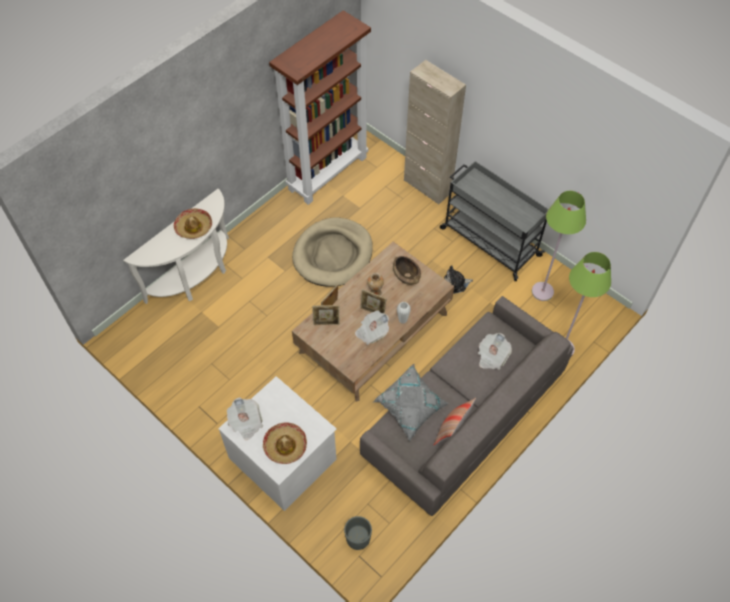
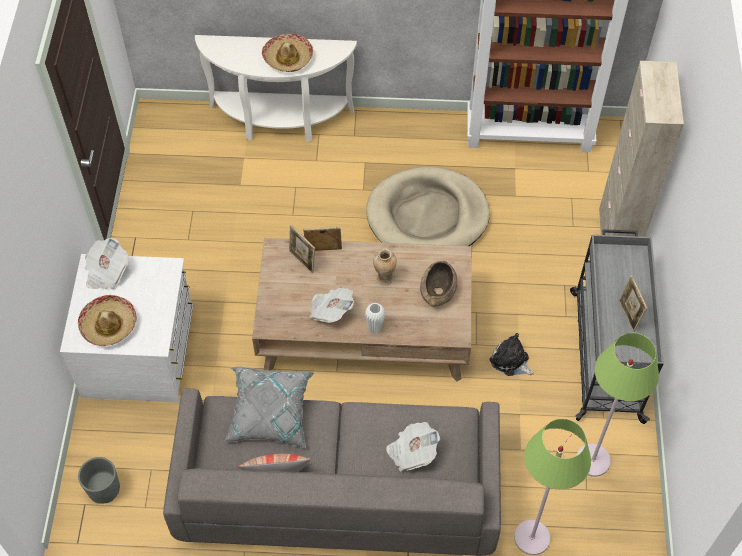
camera: 50 degrees right, 0 degrees up
picture frame [360,289,387,314] -> picture frame moved to [619,275,648,332]

